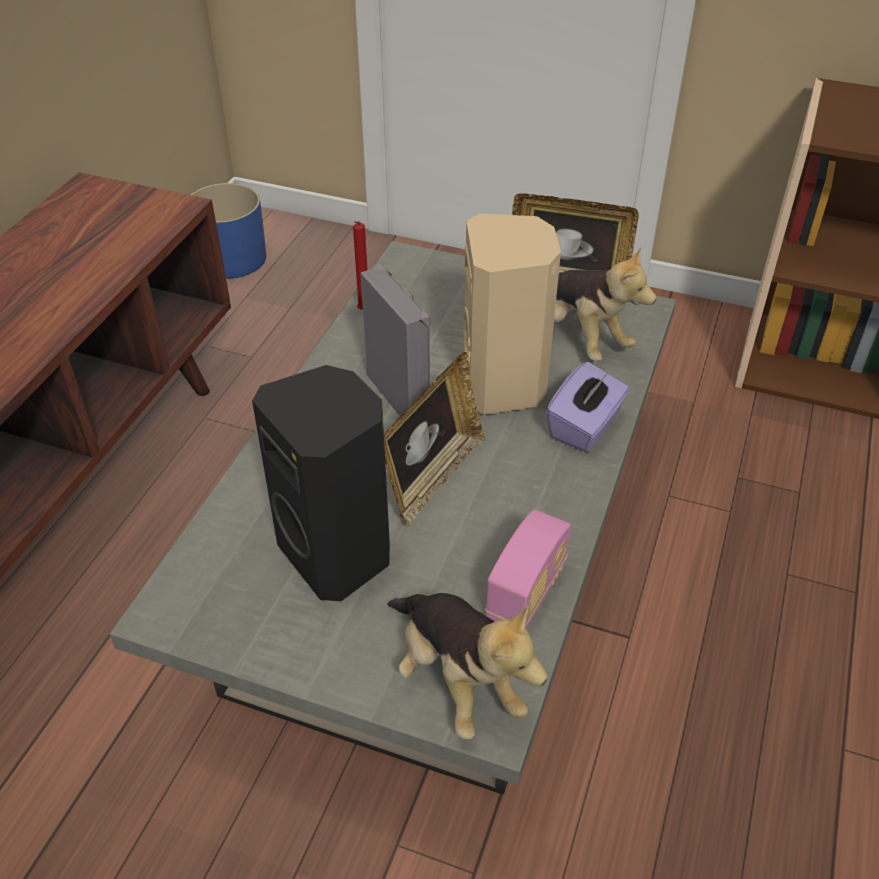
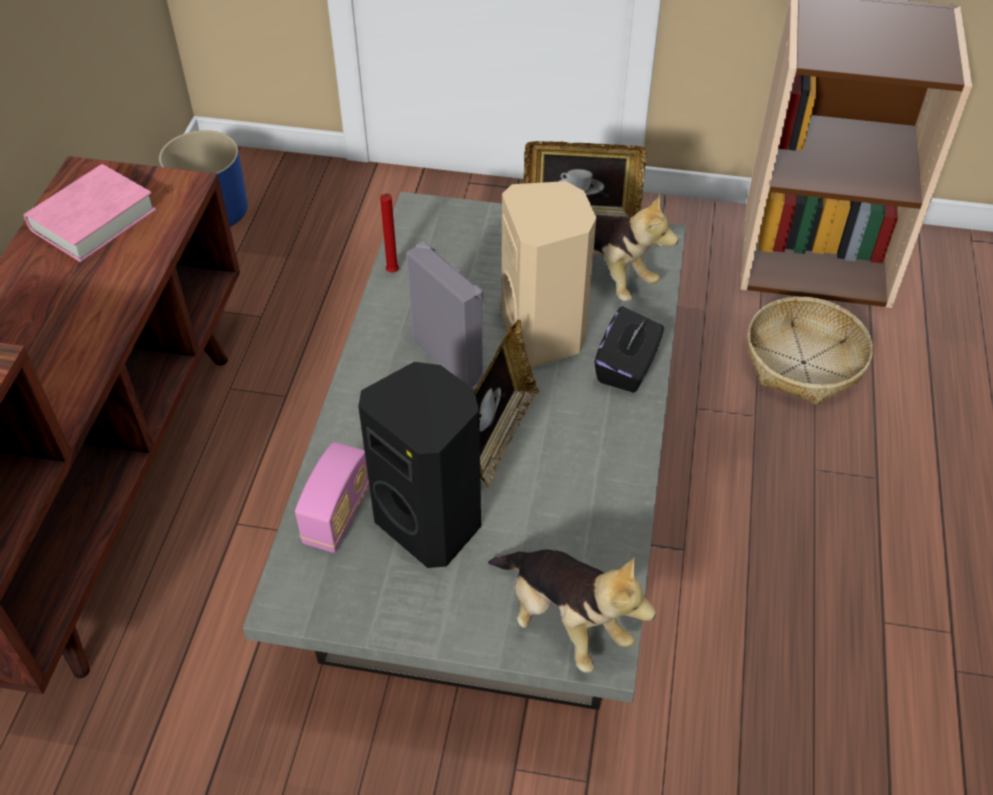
camera: 10 degrees left, 5 degrees up
radio [485,509,571,629] -> radio moved to [295,442,369,553]
purple tissue box [546,362,630,452] -> black tissue box [594,306,664,392]
none -> pink book [24,164,156,262]
none -> basket [747,297,873,405]

